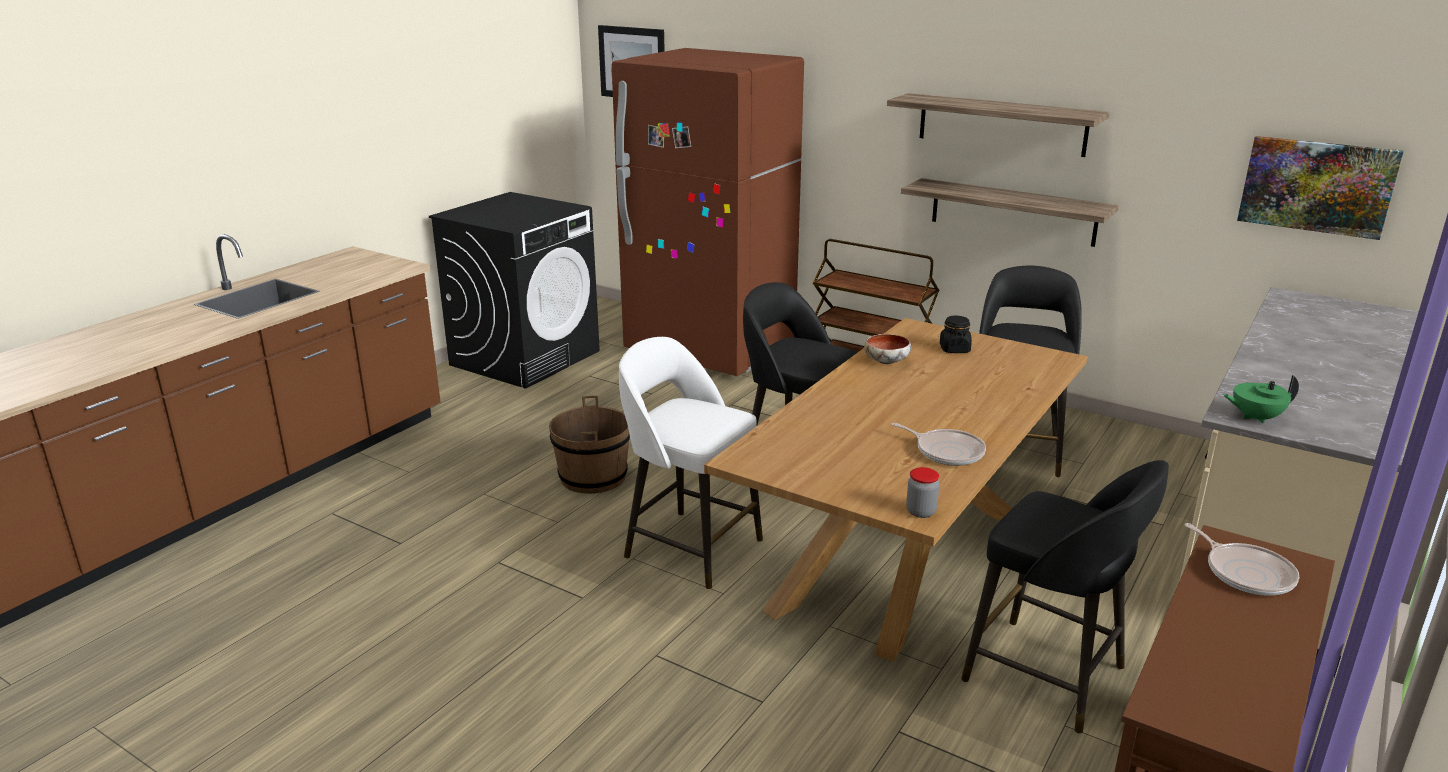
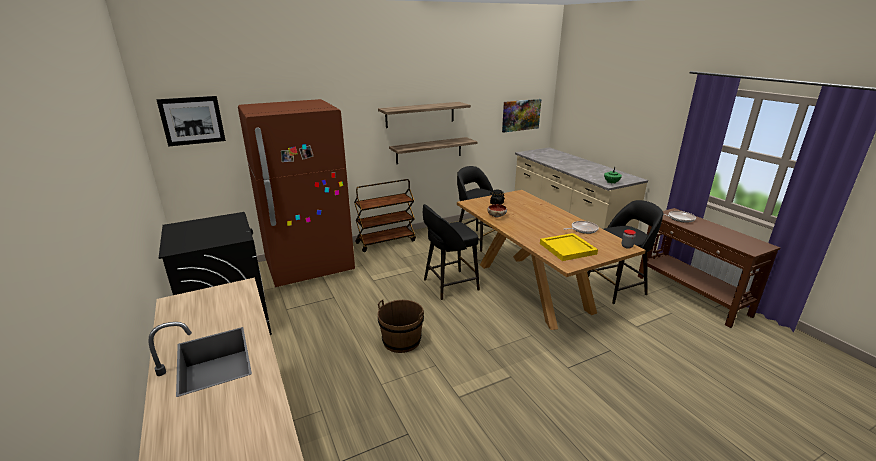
camera: 60 degrees left, 0 degrees up
white stool [619,337,763,589] -> none
none -> yellow tray [540,233,598,261]

